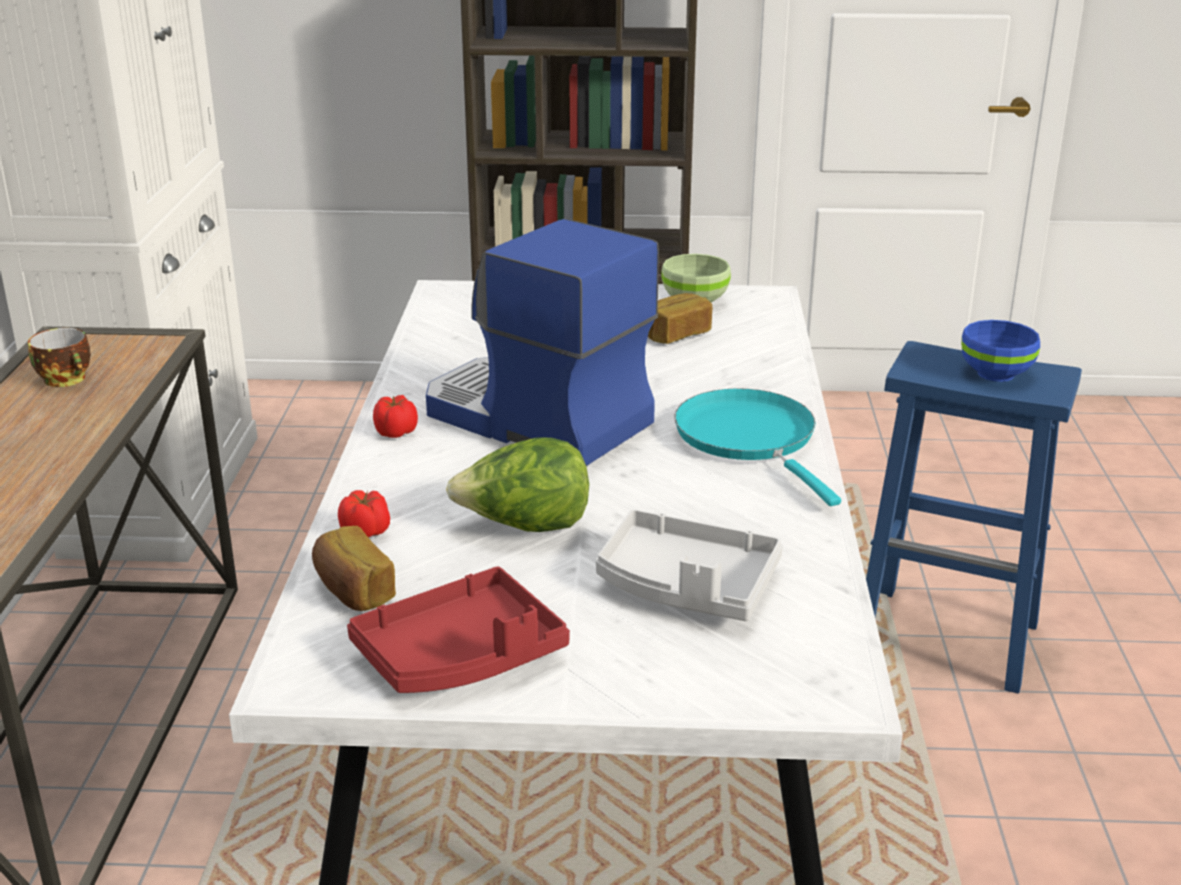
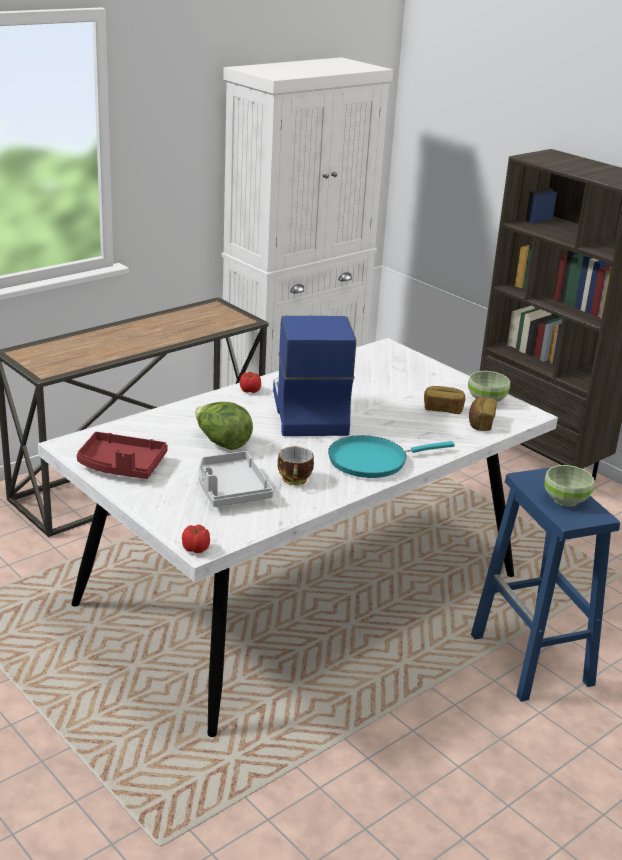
camera: 45 degrees right, 0 degrees up
cup [28,328,91,387] -> cup moved to [278,446,314,485]
bread [312,526,396,611] -> bread moved to [469,397,497,431]
tomato [338,490,390,537] -> tomato moved to [182,524,210,553]
turquoise frying pan [675,388,841,506] -> turquoise frying pan turned 135 degrees counterclockwise [328,435,455,478]
blue bowl [961,320,1040,382] -> green bowl [545,465,594,507]

